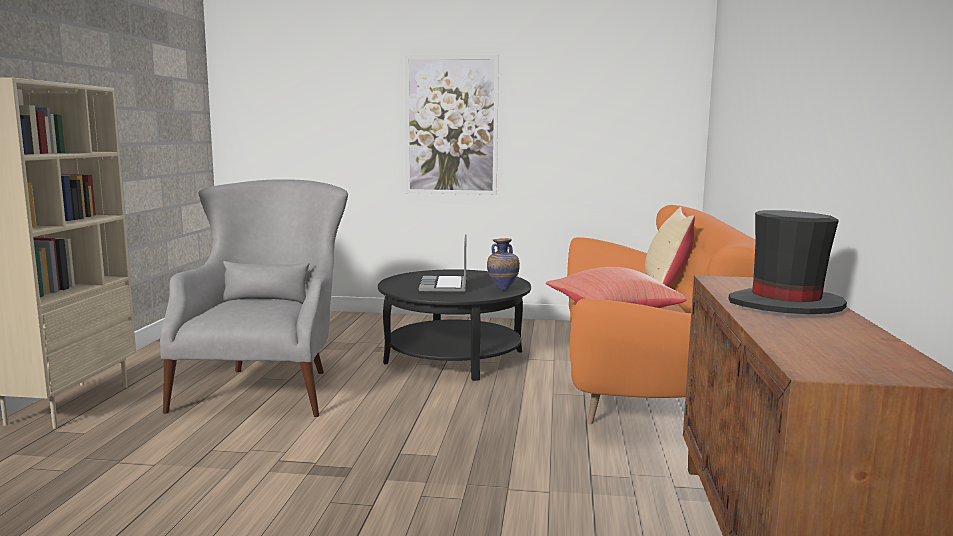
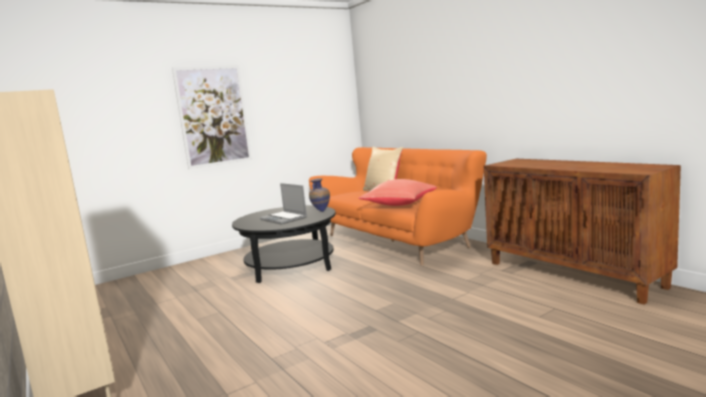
camera: 40 degrees left, 0 degrees up
grey armchair [160,179,348,417] -> none
black hat [729,210,847,314] -> none

